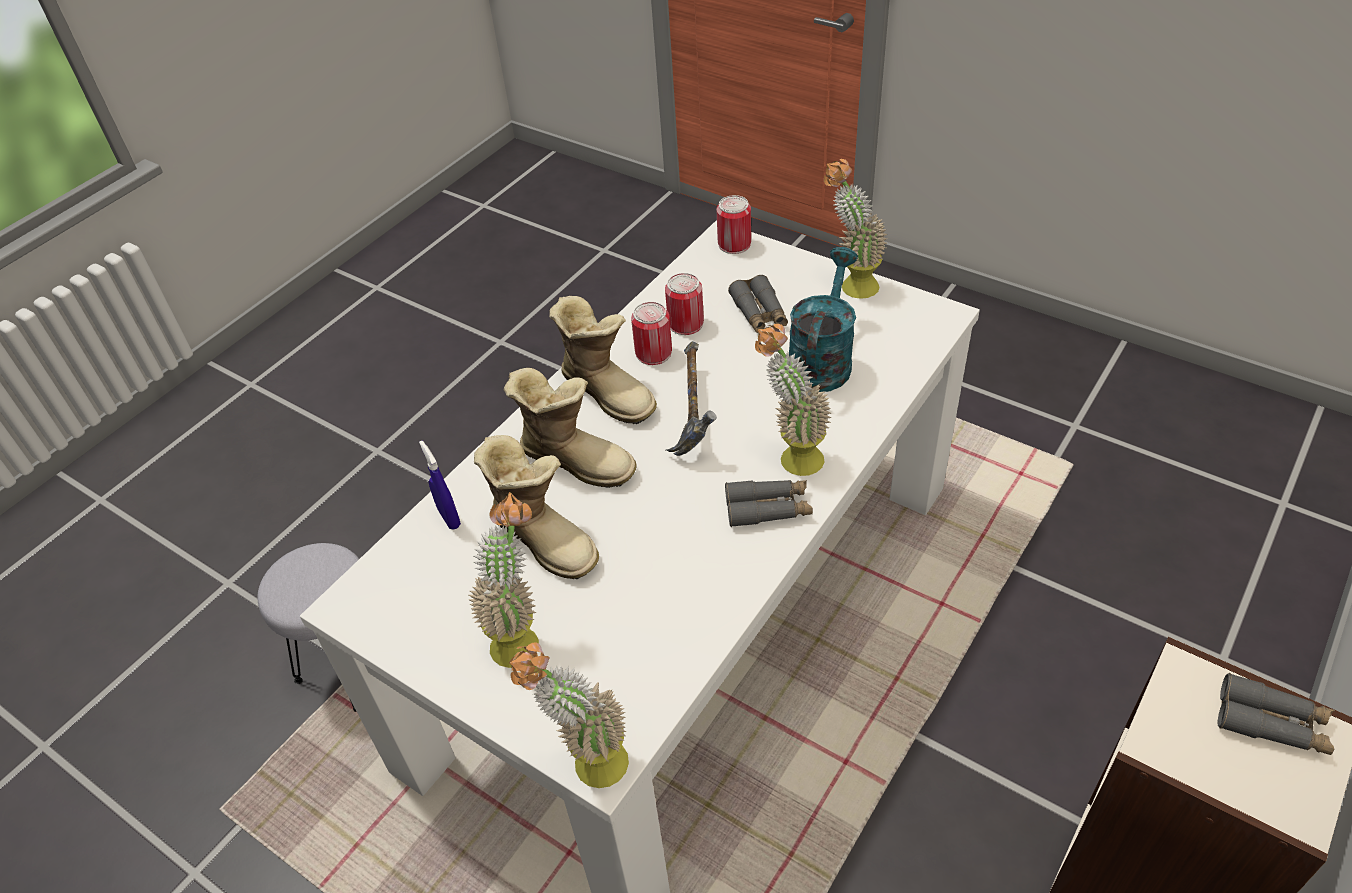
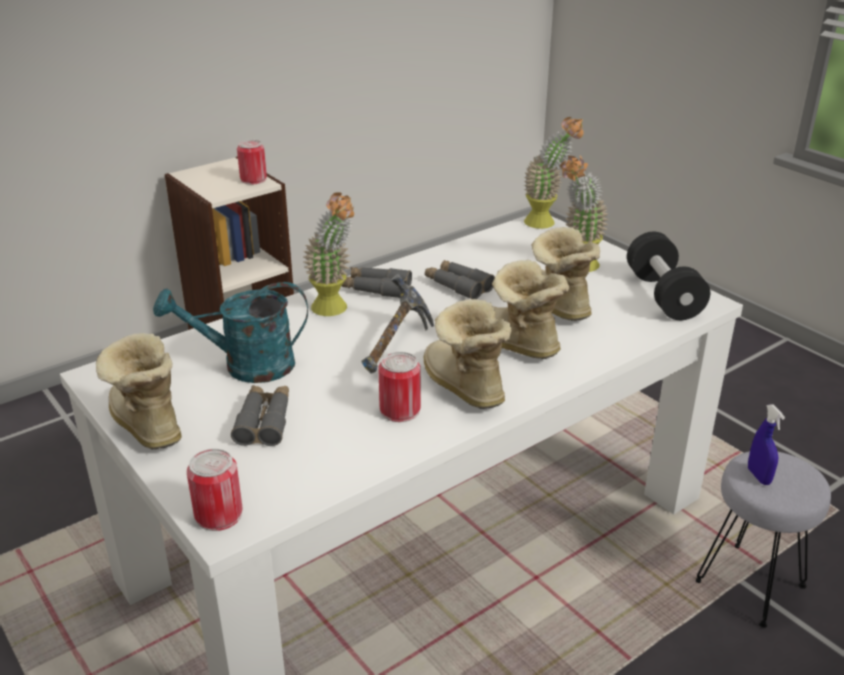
camera: 165 degrees left, 15 degrees down
blue spray bottle [419,440,461,530] -> blue spray bottle moved to [748,404,785,485]
can [665,273,704,335] -> can moved to [237,140,267,185]
turquoise watering can [789,247,858,392] -> turquoise watering can turned 45 degrees clockwise [153,282,308,383]
potted plant [824,159,888,299] -> boot [96,333,181,450]
grey binoculars [1218,673,1335,755] -> grey binoculars moved to [425,260,495,299]
none -> black dumbbell [627,231,710,320]

